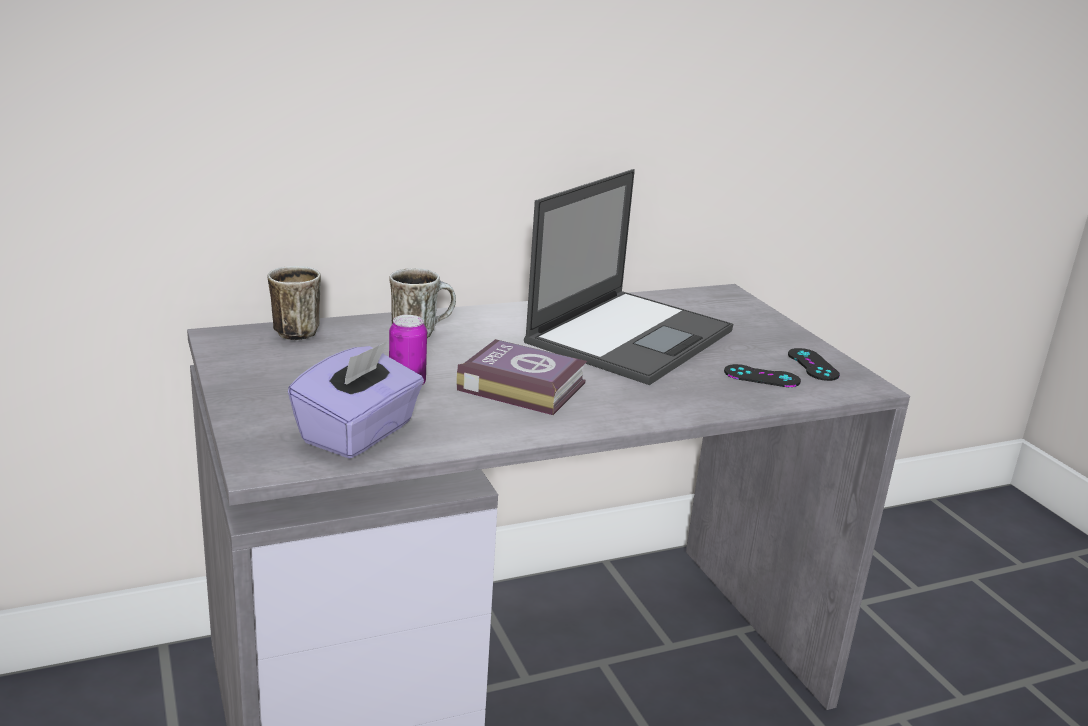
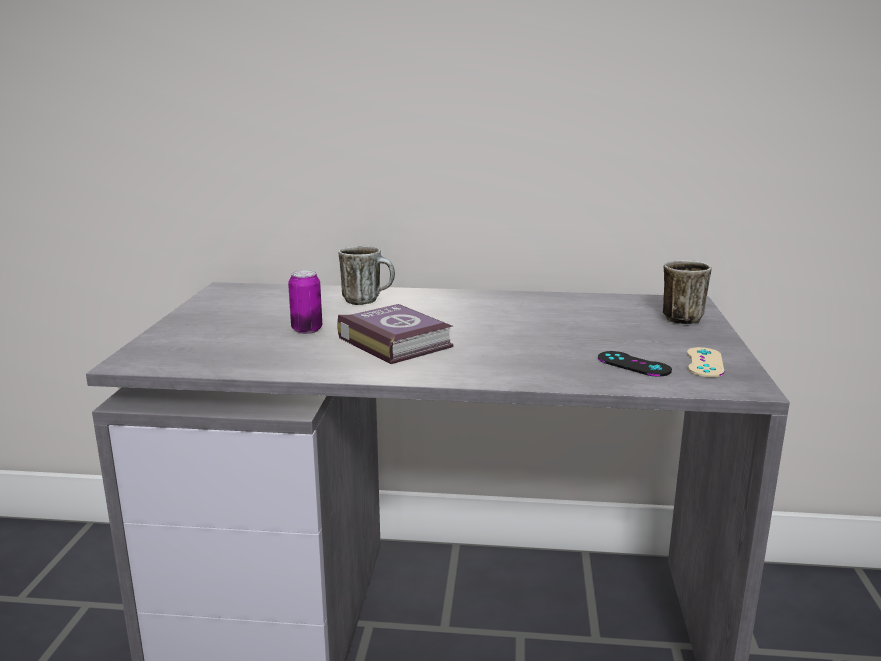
camera: 30 degrees right, 5 degrees down
mug [268,266,321,340] -> mug moved to [663,260,712,324]
purple tissue box [288,341,424,459] -> none
laptop [524,169,733,385] -> none
black game controller [788,348,840,381] -> beige game controller [687,347,724,377]

